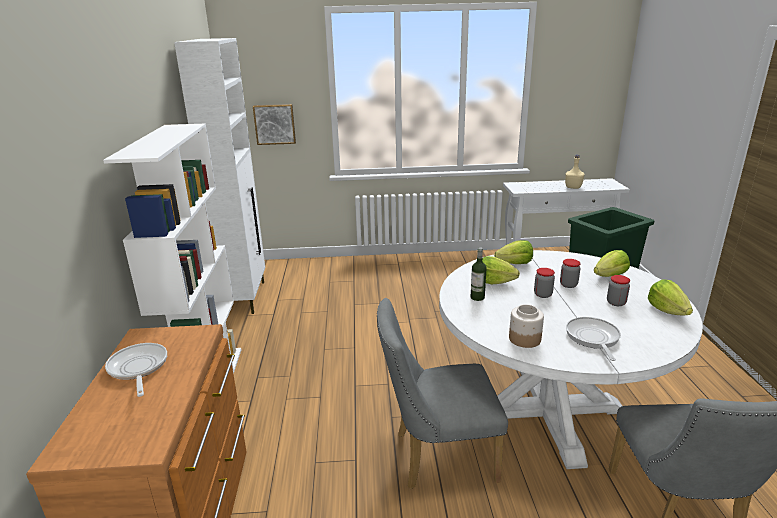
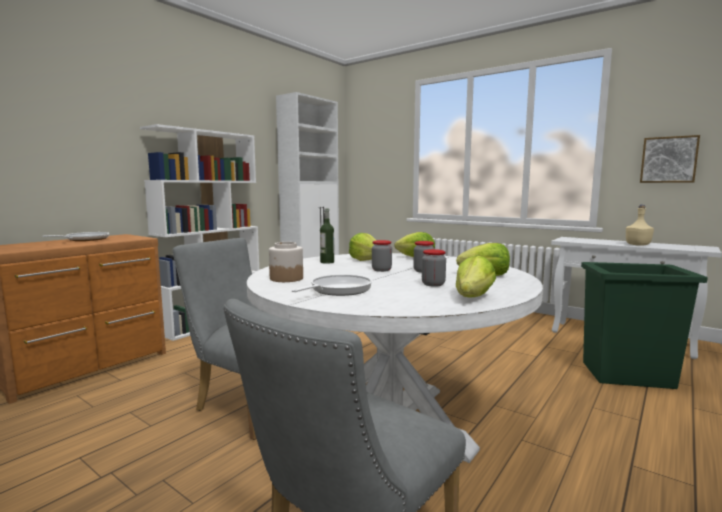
camera: 40 degrees right, 15 degrees down
picture [253,104,296,145] -> picture moved to [640,135,700,183]

